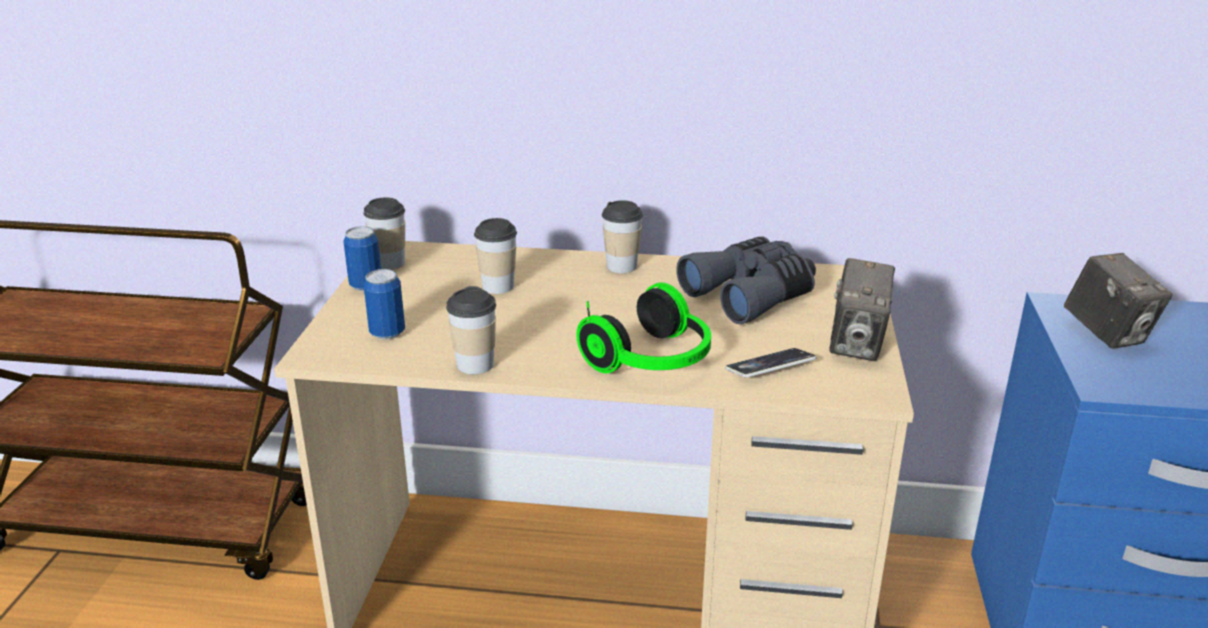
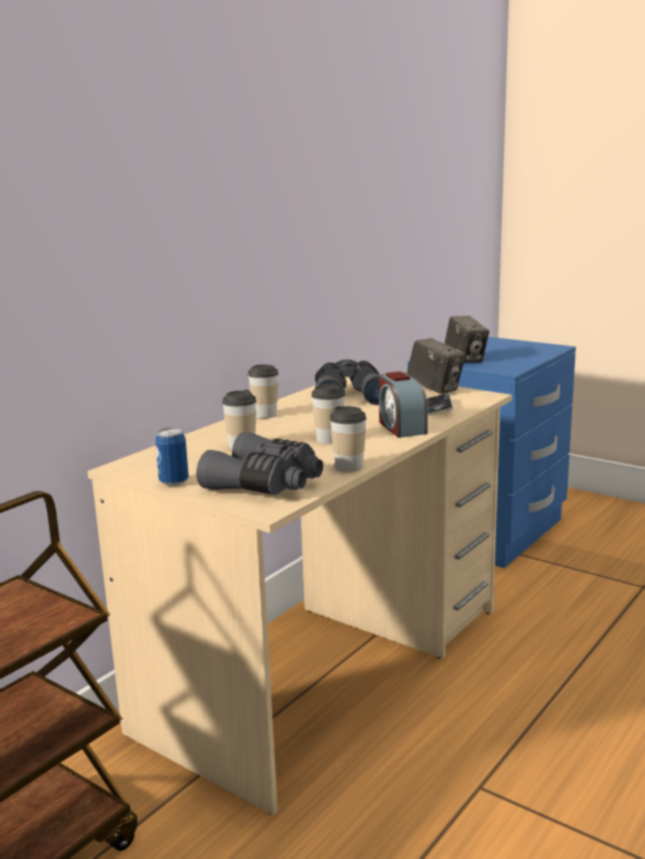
camera: 60 degrees left, 10 degrees down
cup [363,197,405,270] -> cup moved to [311,384,345,444]
can [364,269,405,340] -> grey binoculars [196,432,323,495]
headphones [576,283,711,374] -> alarm clock [379,371,428,438]
camera [1064,253,1173,349] -> camera turned 60 degrees clockwise [444,316,489,363]

